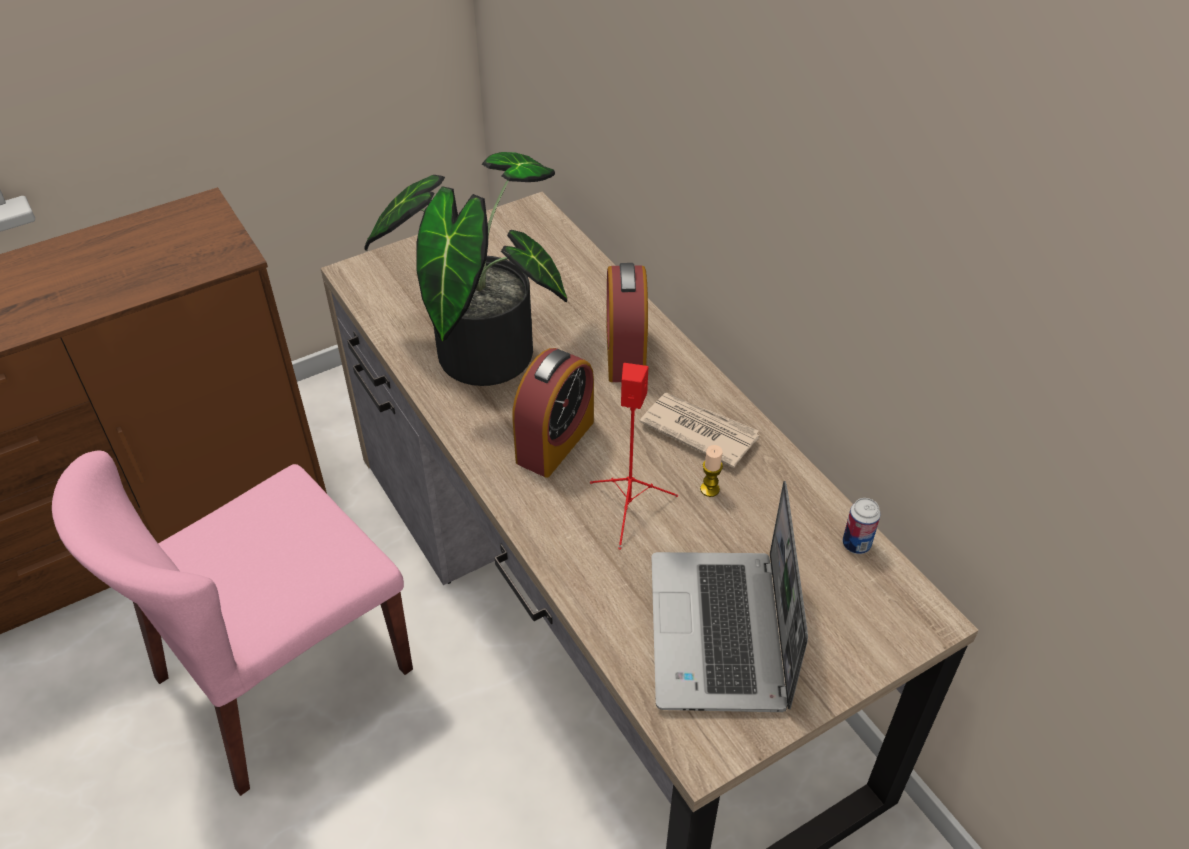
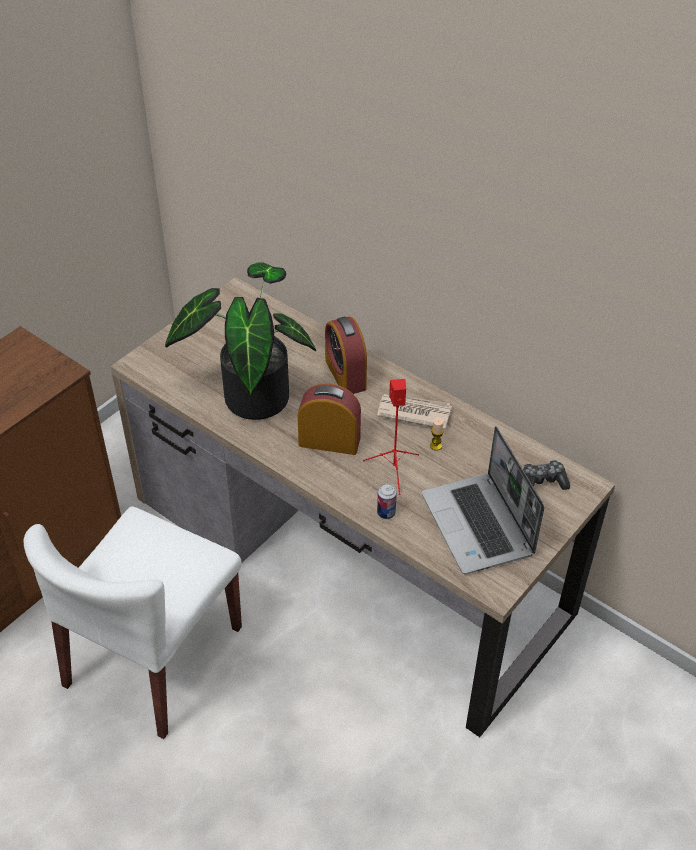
camera: 20 degrees left, 0 degrees up
pink chair [52,450,413,796] -> white chair [24,507,242,739]
alarm clock [512,348,594,477] -> alarm clock turned 90 degrees counterclockwise [298,383,361,455]
can [843,498,881,554] -> can moved to [377,483,397,519]
none -> game controller [523,460,570,490]

